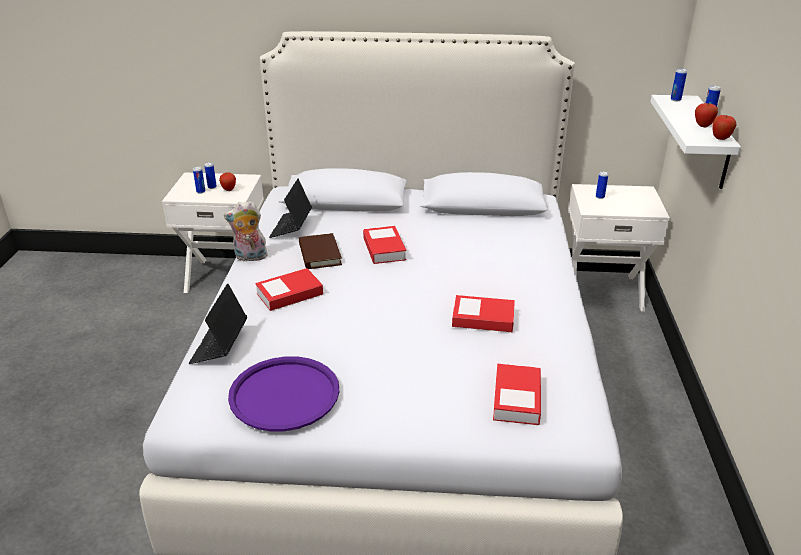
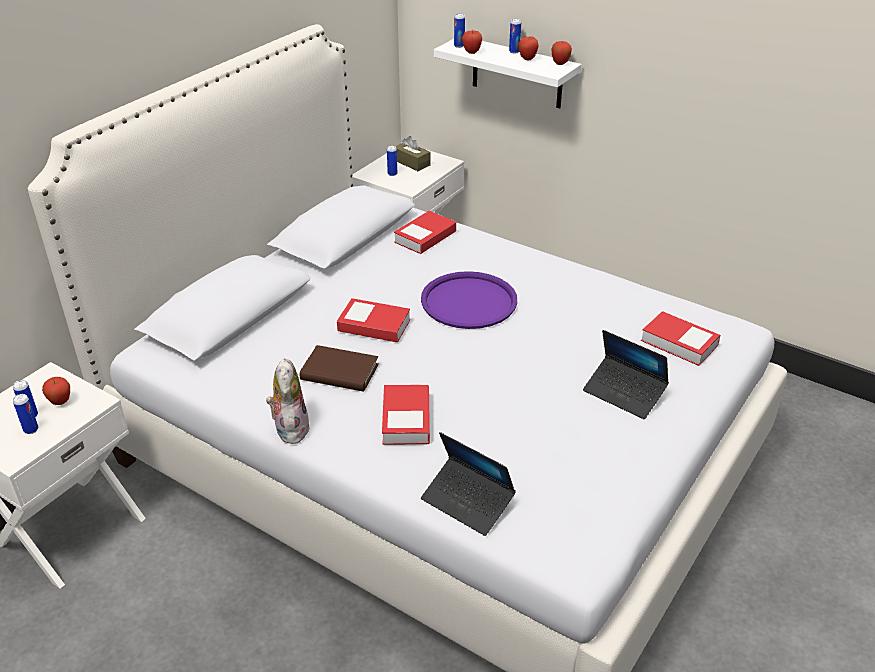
camera: 60 degrees left, 5 degrees up
plush toy [224,201,268,261] -> plush toy turned 150 degrees clockwise [266,359,310,444]
purple tray [228,356,340,431] -> purple tray moved to [421,271,517,329]
laptop [269,179,312,238] -> laptop moved to [583,330,669,419]
book [452,295,515,333] -> book moved to [394,211,456,254]
none -> brown tissue box [395,136,431,171]
none -> apple [462,30,482,54]

